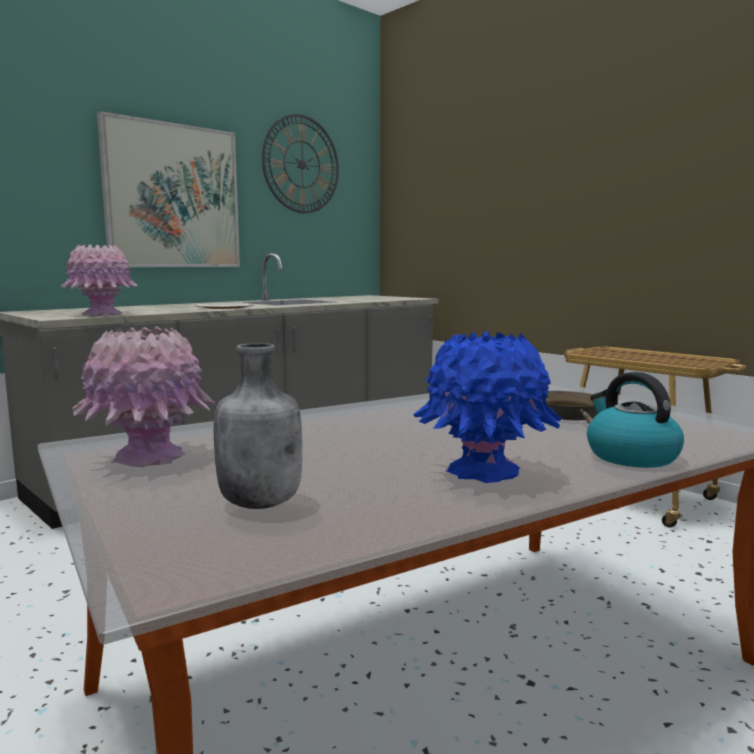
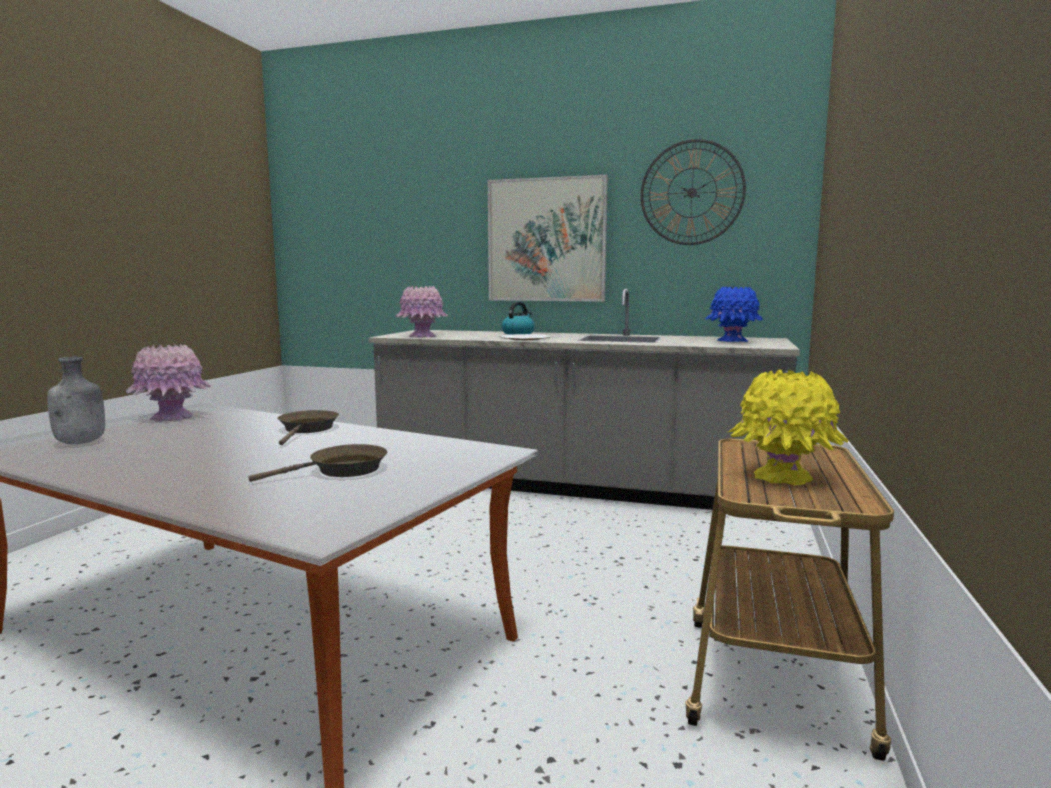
camera: 60 degrees right, 0 degrees up
blue vase [413,332,562,483] -> blue vase moved to [705,287,763,342]
kettle [587,372,684,468] -> kettle moved to [502,302,535,335]
none -> brown frying pan [278,410,339,445]
none -> yellow vase [728,370,848,485]

